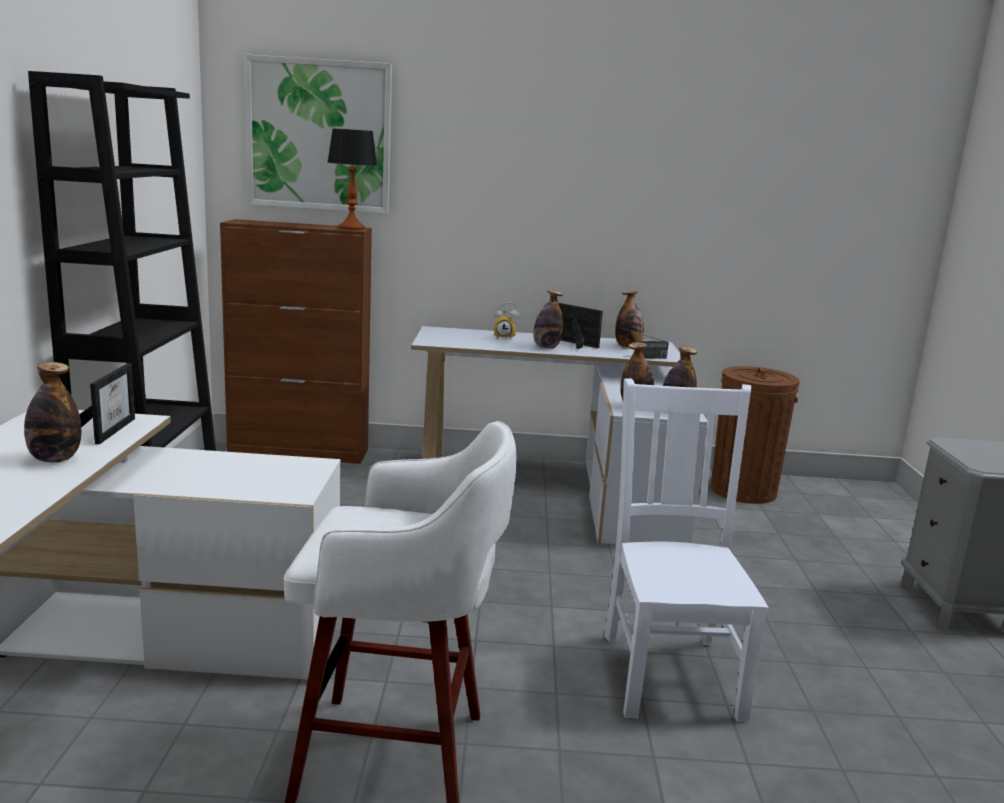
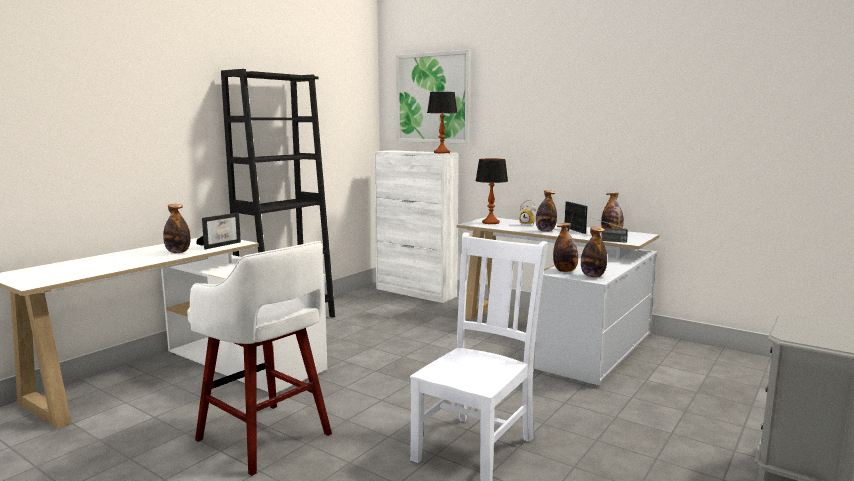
camera: 35 degrees right, 5 degrees down
brown cabinet [220,219,372,464] -> white cabinet [374,150,459,303]
brown trash can [711,366,800,504] -> none
none -> table lamp [476,159,508,224]

